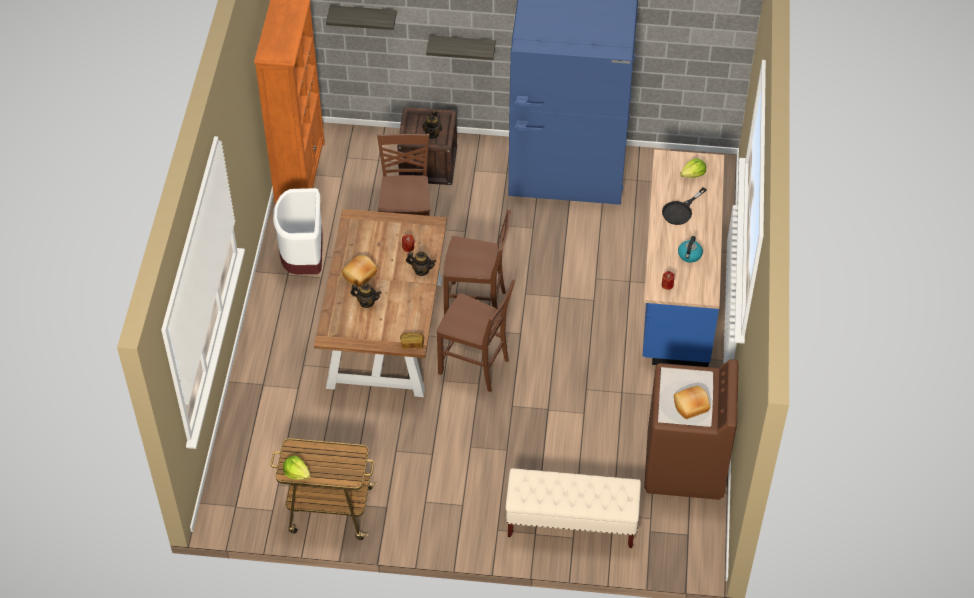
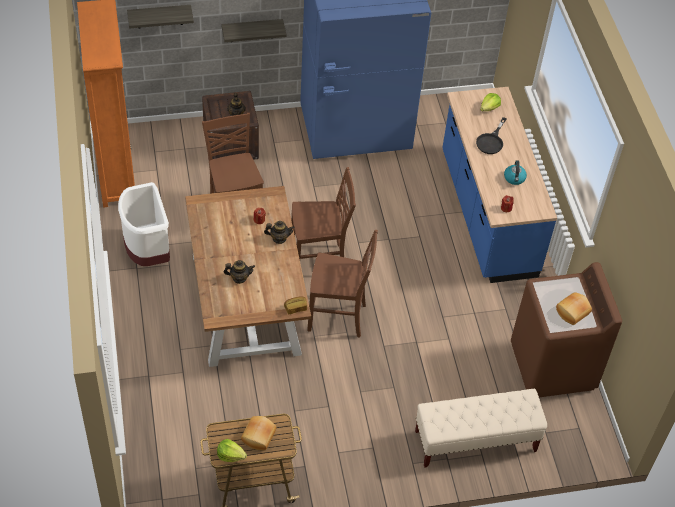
camera: 20 degrees left, 0 degrees up
bread [342,255,377,287] -> bread moved to [241,416,277,451]

